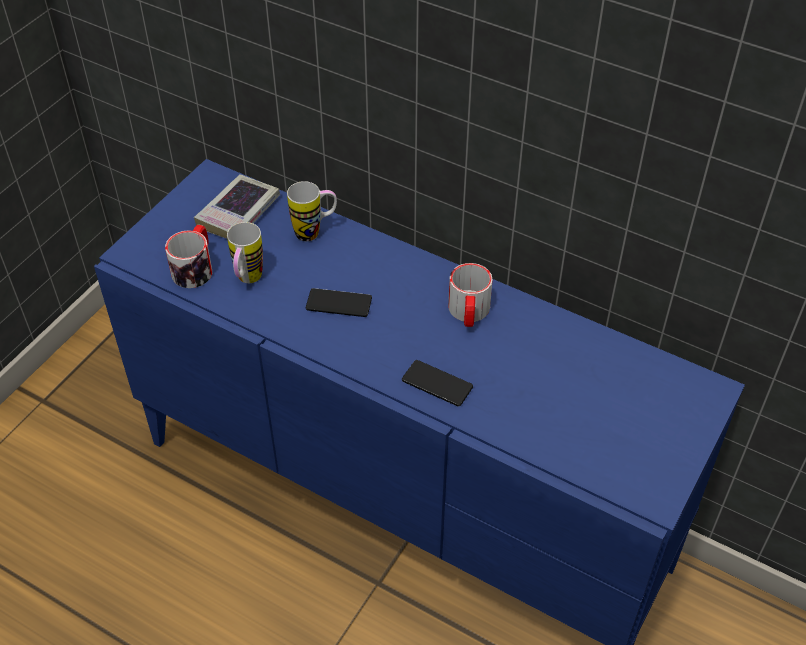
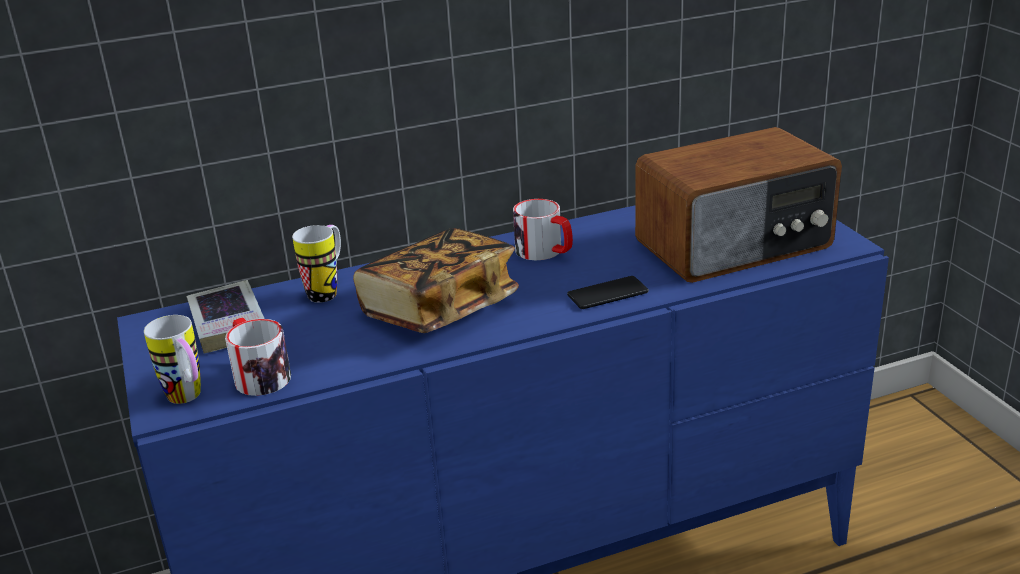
camera: 50 degrees left, 20 degrees down
mug [227,222,263,283] -> mug moved to [144,315,201,404]
phone [306,288,372,317] -> book [353,228,519,333]
none -> radio [635,127,842,283]

